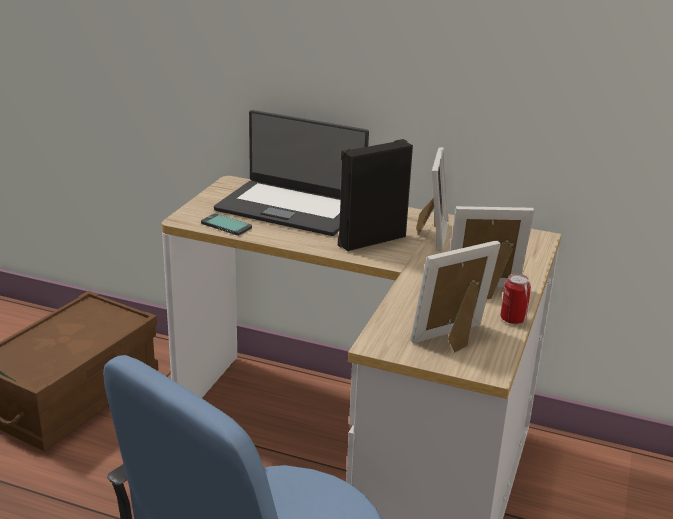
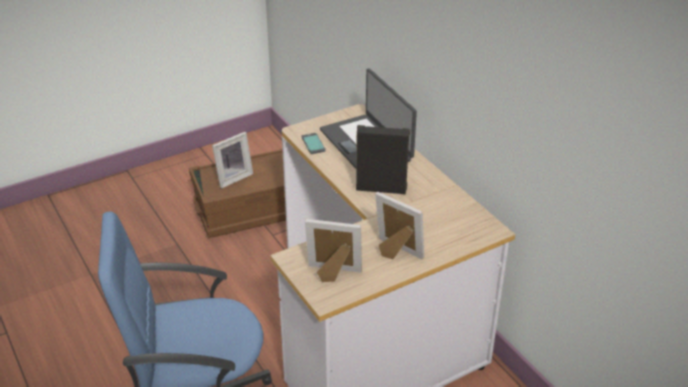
camera: 40 degrees right, 10 degrees up
picture frame [416,147,449,250] -> picture frame moved to [212,132,253,188]
can [501,274,531,324] -> none

